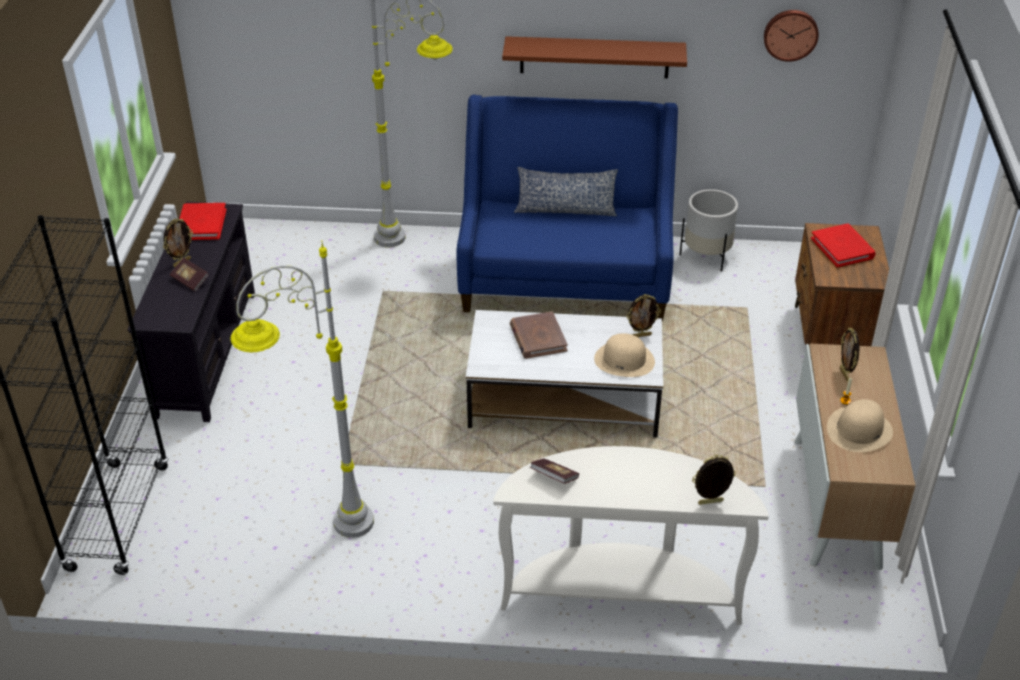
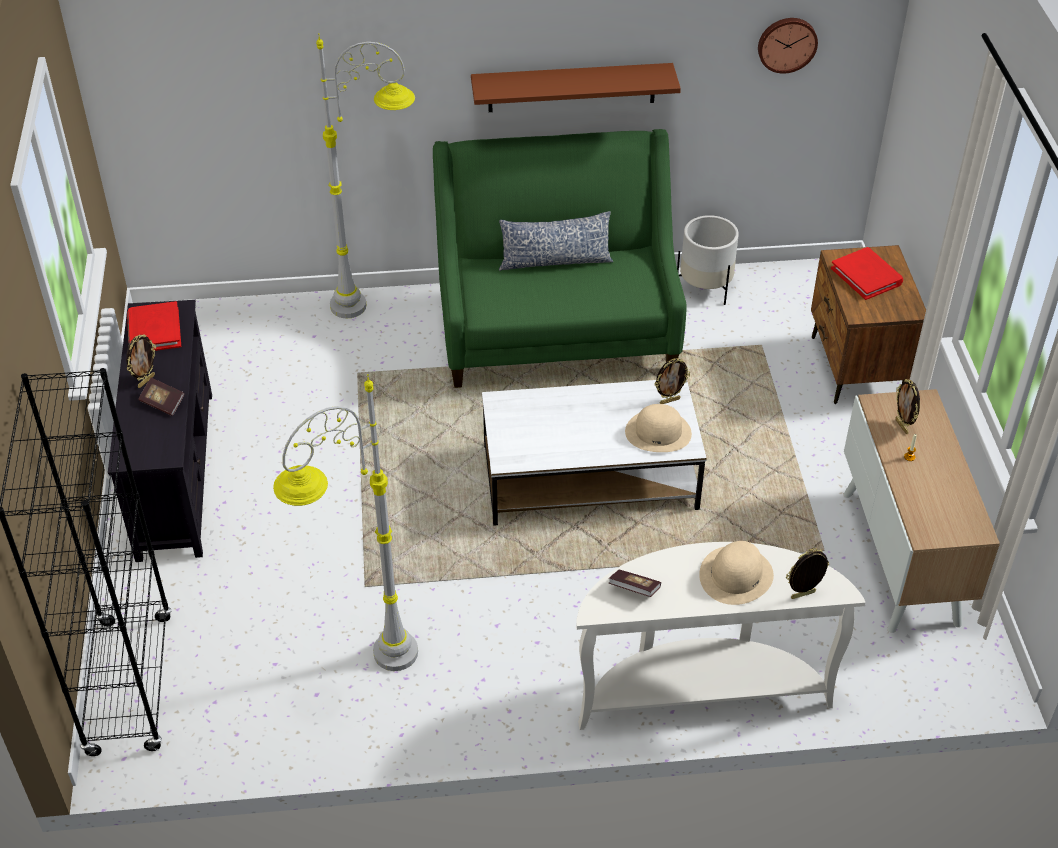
camera: 10 degrees left, 5 degrees up
blue sofa [457,95,678,321] -> green sofa [433,129,687,388]
brown book [510,311,568,359] -> none
beige hat [827,399,893,452] -> beige hat moved to [699,541,774,605]

